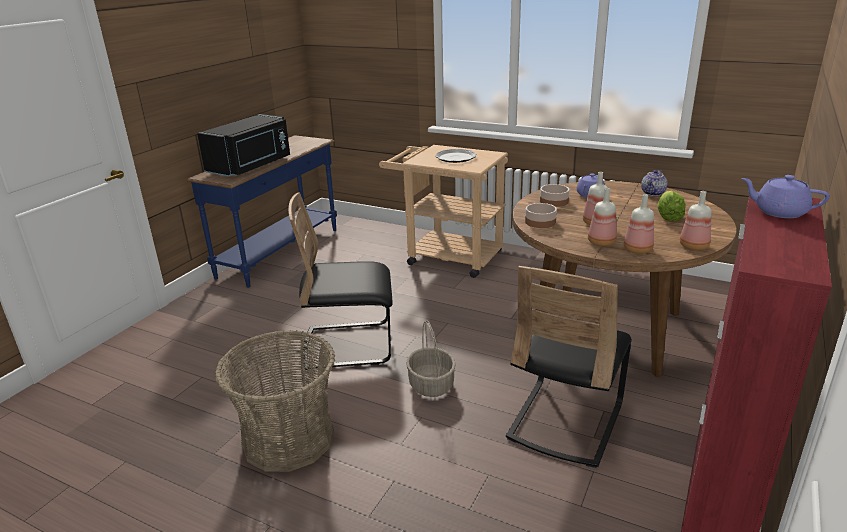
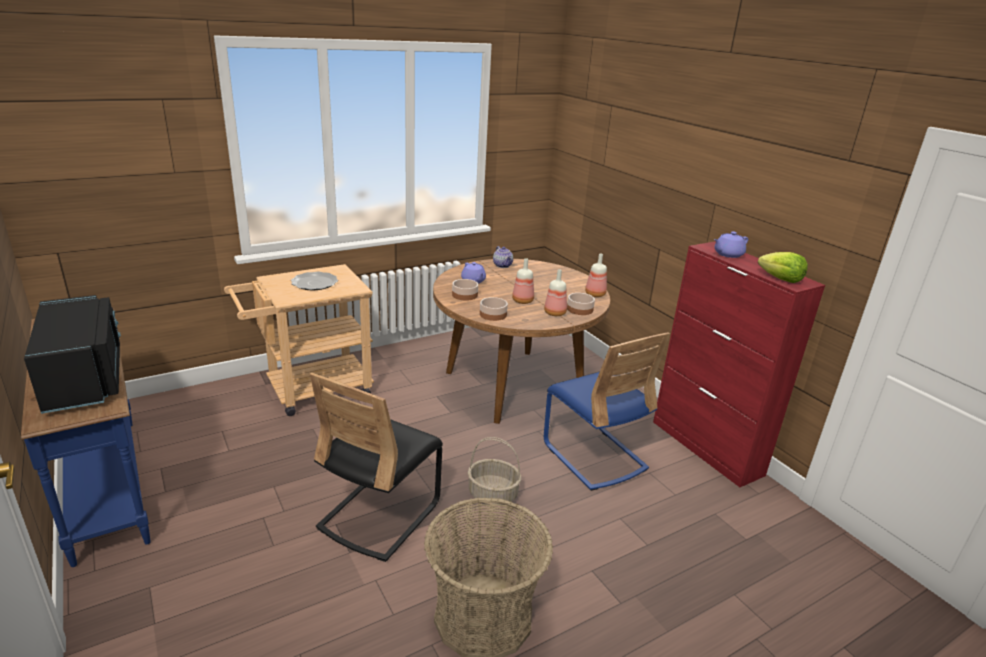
camera: 60 degrees left, 0 degrees up
black chair [506,266,632,468] -> blue chair [544,332,670,491]
bottle [624,194,654,254] -> bowl [567,293,595,315]
lettuce [657,191,686,221] -> lettuce moved to [758,252,808,283]

